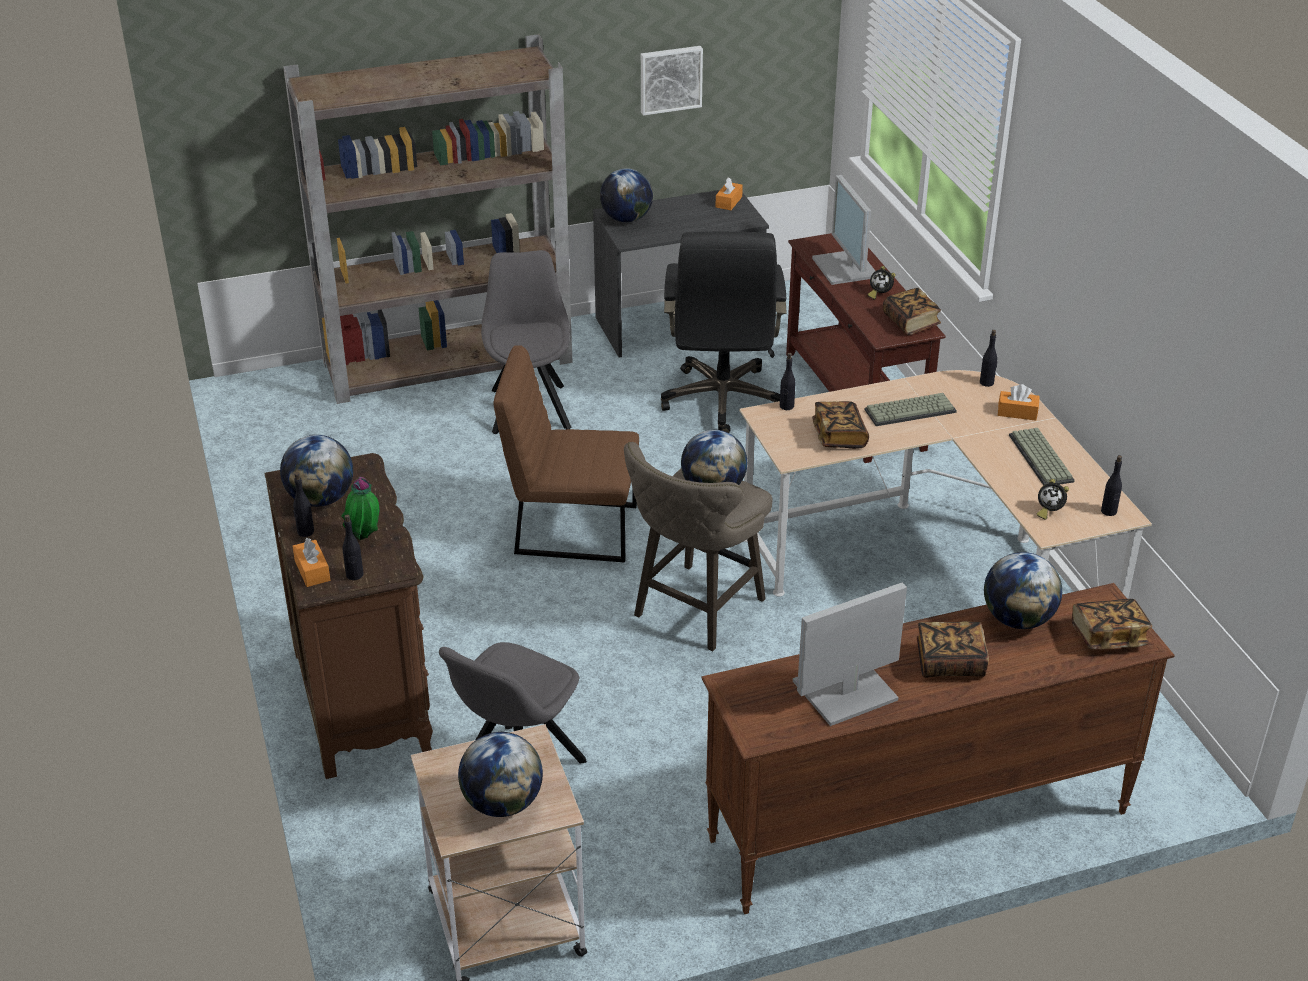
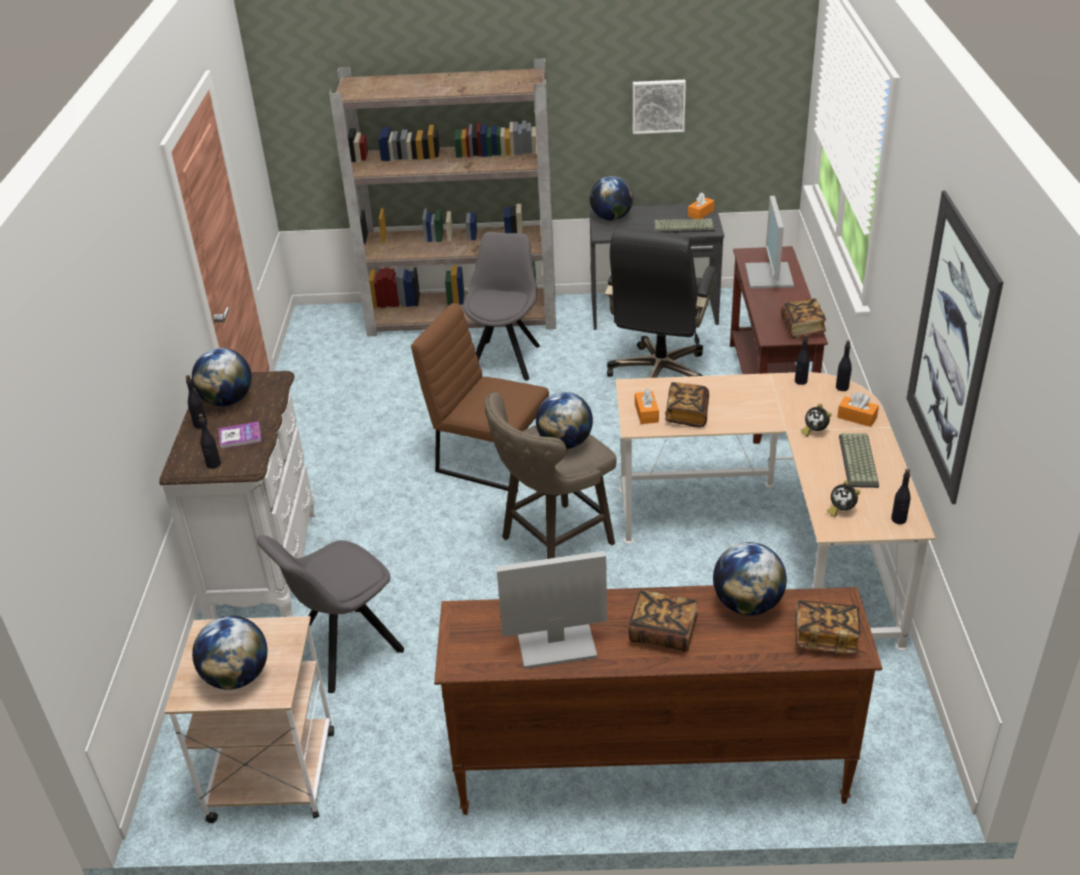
camera: 20 degrees right, 0 degrees up
brown dresser [265,453,433,779] -> white dresser [159,371,316,620]
orange tissue box [292,538,330,587] -> orange tissue box moved to [635,388,659,424]
potted plant [342,477,379,540] -> book [219,421,261,449]
black bottle [780,353,796,410] -> black bottle moved to [795,334,810,385]
keyboard [865,393,957,426] -> keyboard moved to [653,219,715,233]
alarm clock [868,266,896,300] -> alarm clock moved to [801,404,832,436]
none -> picture [906,190,1003,504]

